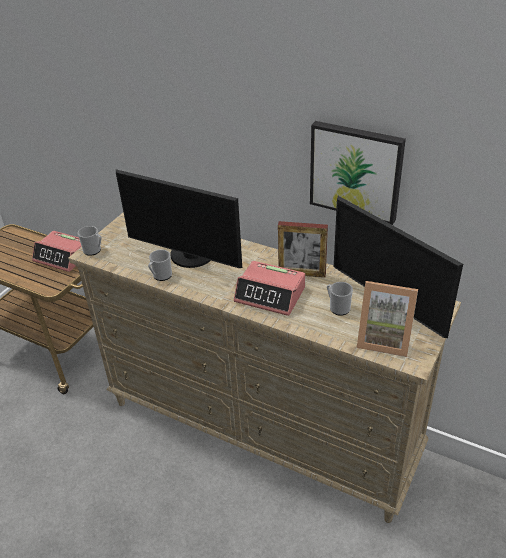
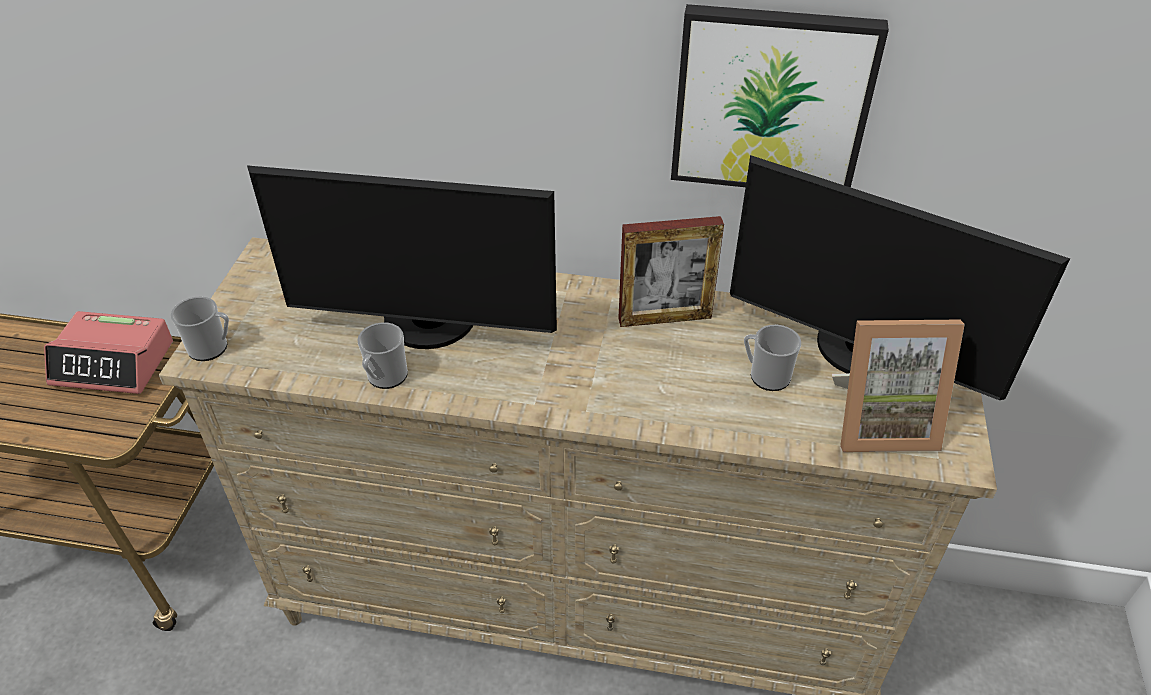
camera: 20 degrees left, 5 degrees up
alarm clock [234,261,305,316] -> none

